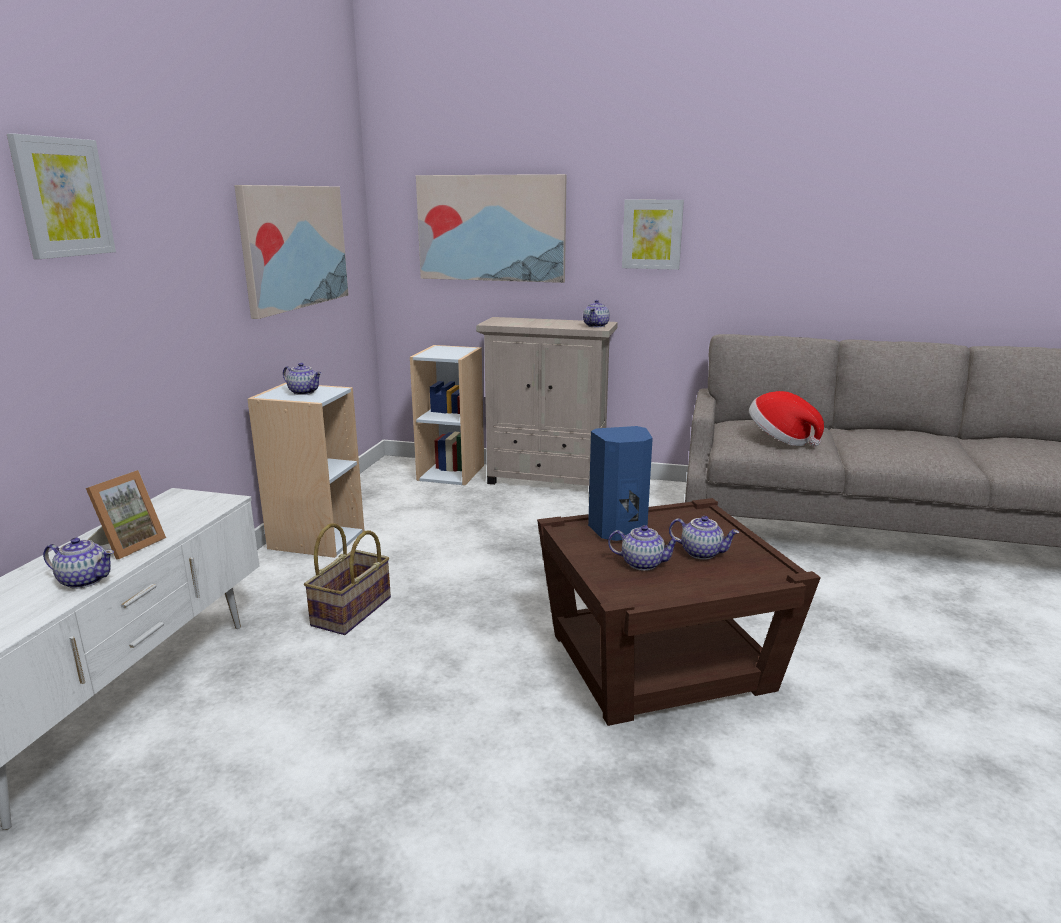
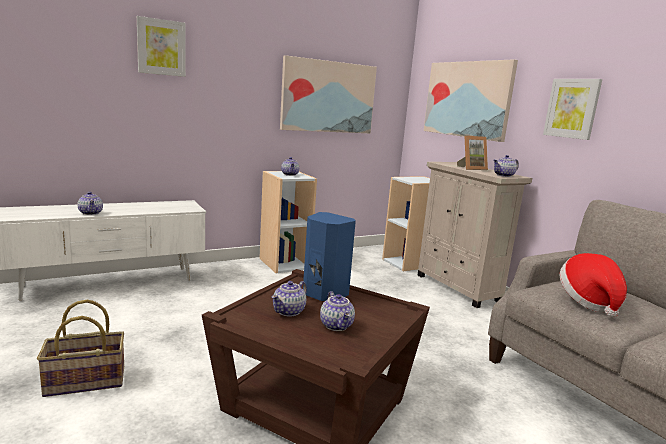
camera: 45 degrees right, 5 degrees down
picture frame [86,470,166,560] -> picture frame moved to [457,136,488,170]
basket [304,523,391,635] -> basket moved to [37,300,124,397]
teapot [608,525,681,571] -> teapot turned 60 degrees clockwise [272,281,307,316]

